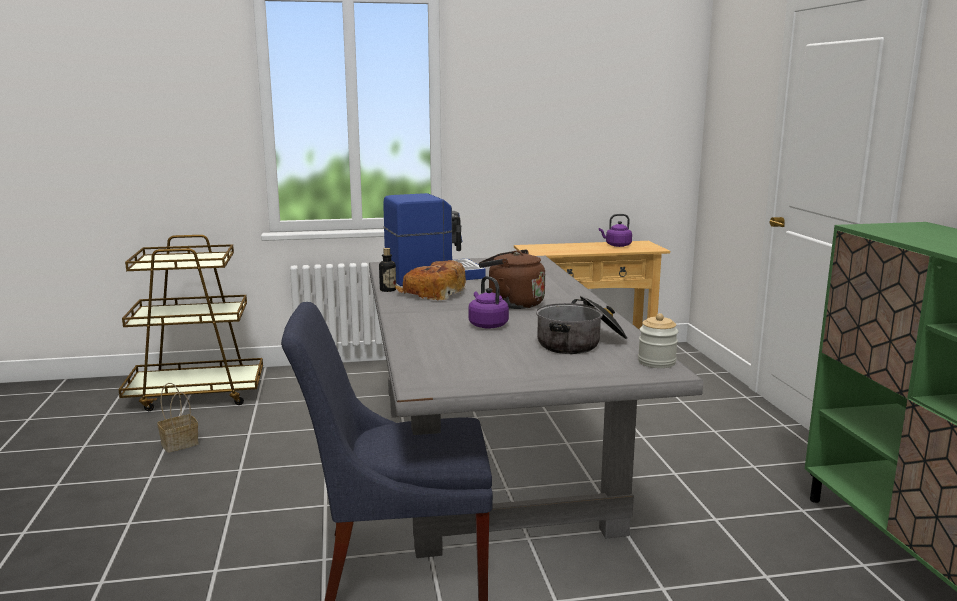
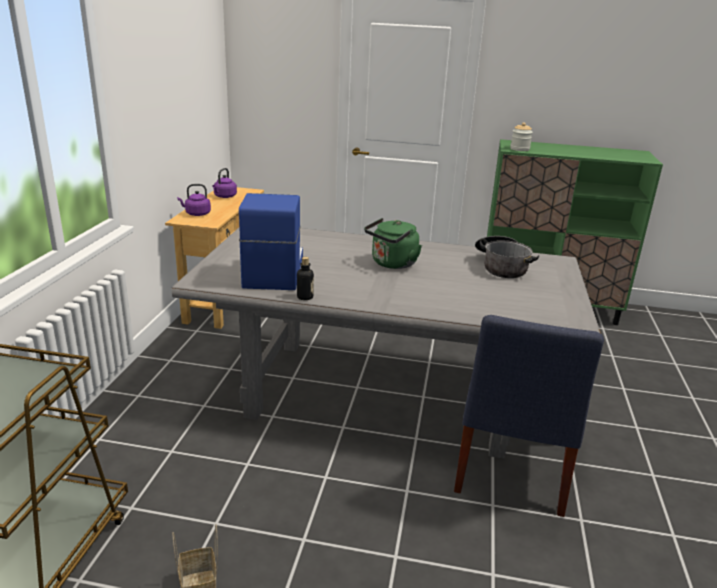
camera: 70 degrees left, 10 degrees up
bread [395,260,466,300] -> none
purple kettle [468,276,509,329] -> purple kettle moved to [177,184,211,216]
brown kettle [479,249,545,309] -> green kettle [364,218,422,269]
jar [638,313,678,368] -> jar moved to [510,122,533,151]

